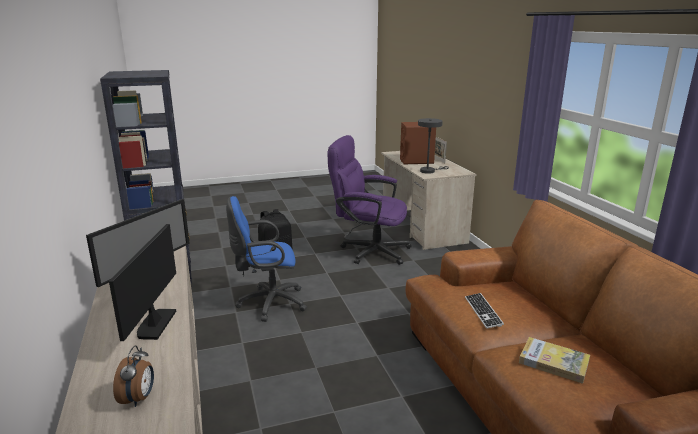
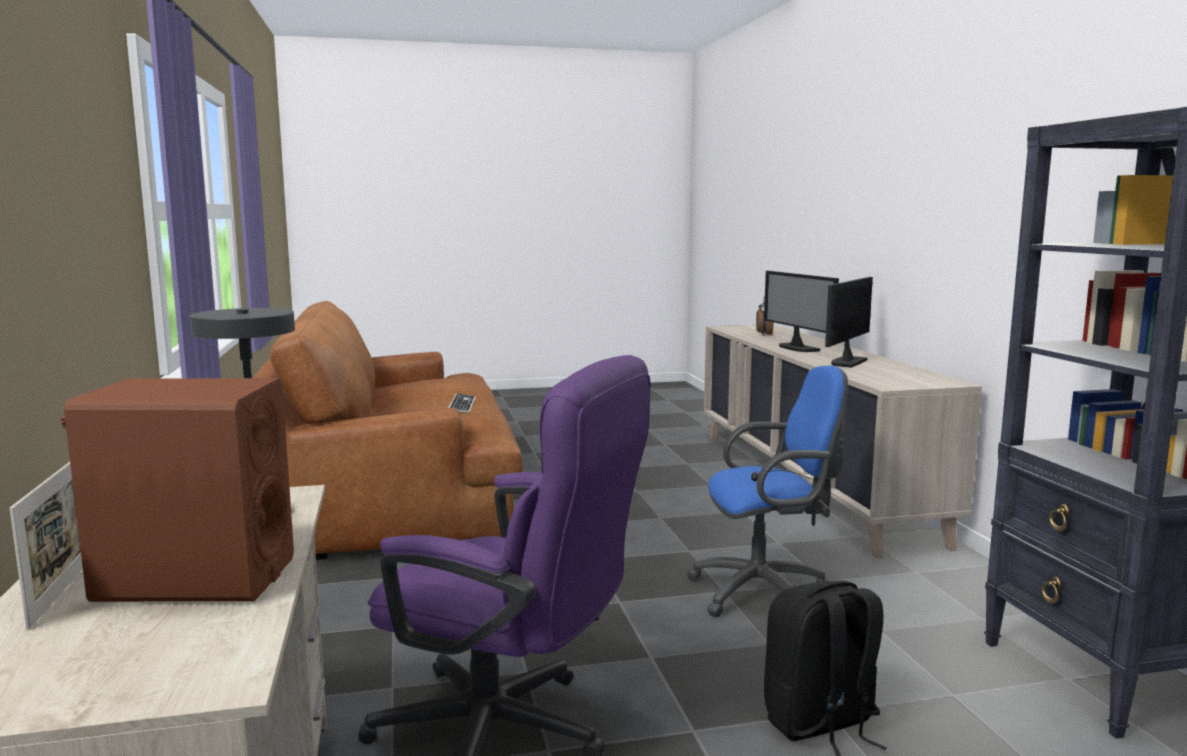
camera: 175 degrees left, 10 degrees down
monitor [109,224,176,341] -> monitor turned 150 degrees clockwise [764,271,839,352]
book [519,337,590,383] -> none

